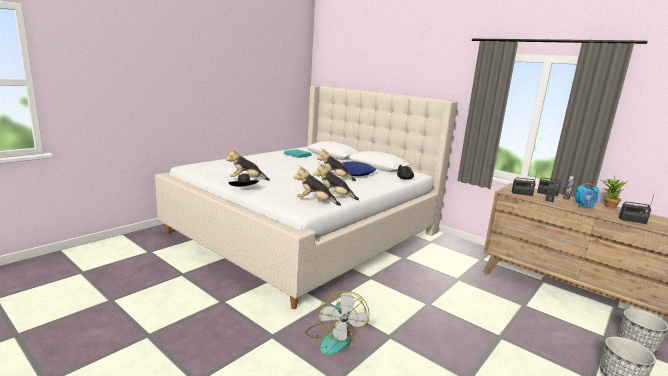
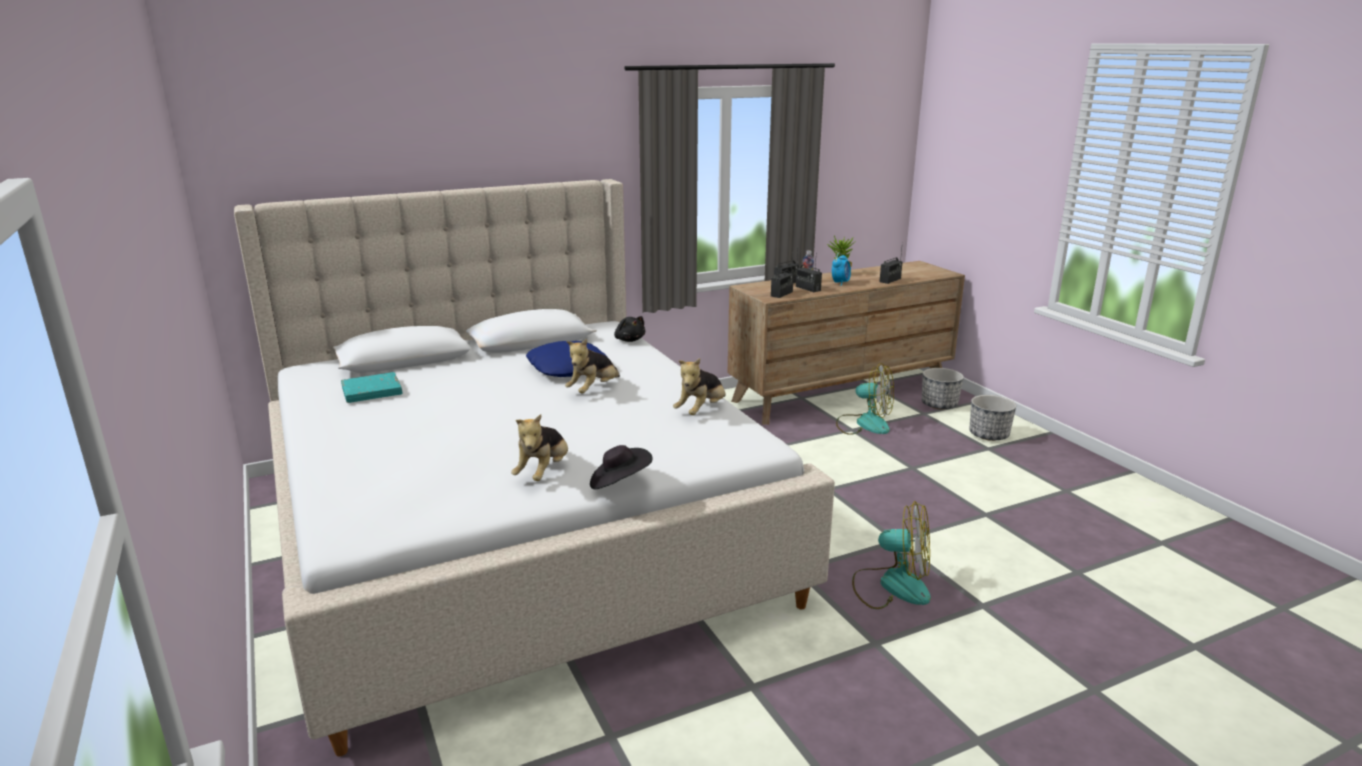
camera: 65 degrees left, 5 degrees up
plush toy [294,165,341,206] -> none
none -> fan [836,363,894,435]

